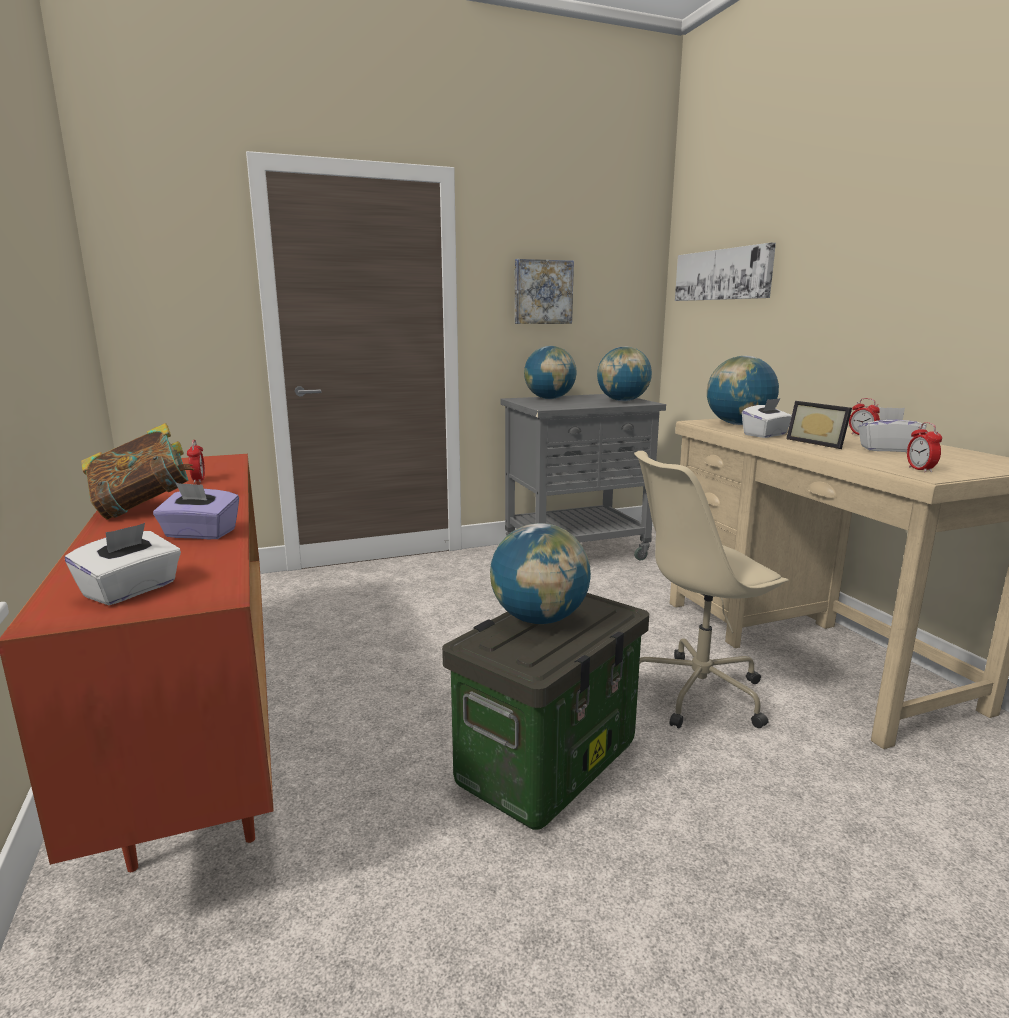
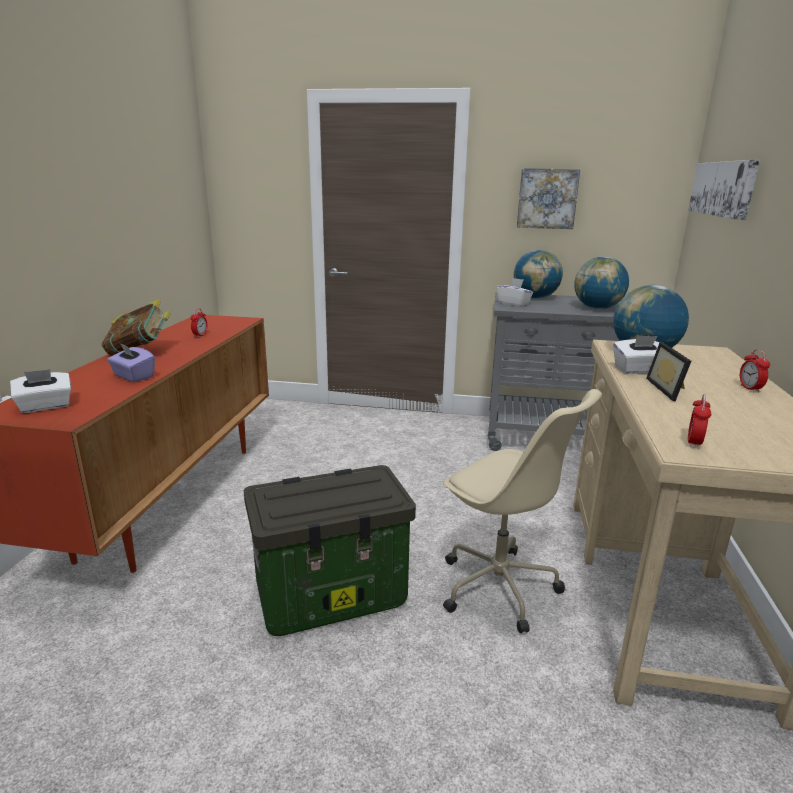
camera: 30 degrees right, 5 degrees up
globe [490,523,591,624] -> none
beige office chair [634,451,789,729] -> beige office chair turned 150 degrees counterclockwise [443,389,602,633]
white tissue box [858,407,926,452] -> white tissue box moved to [497,278,533,306]

